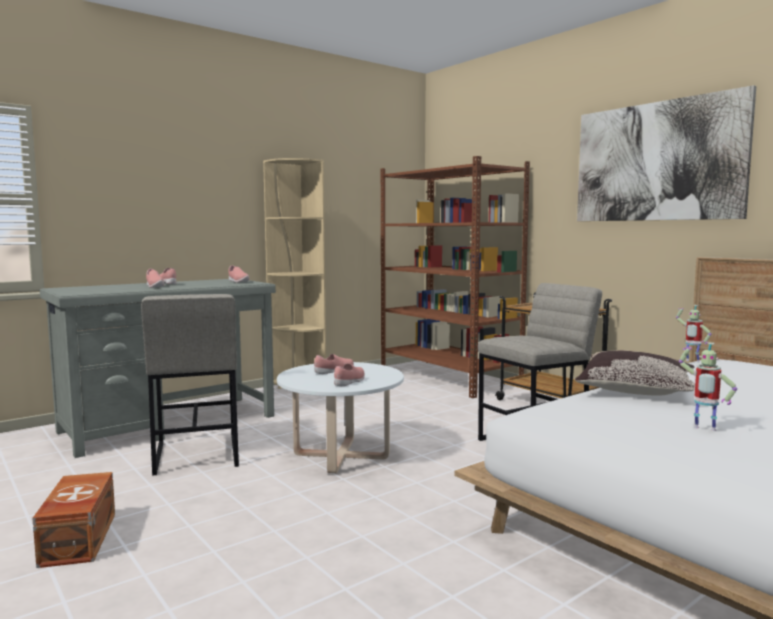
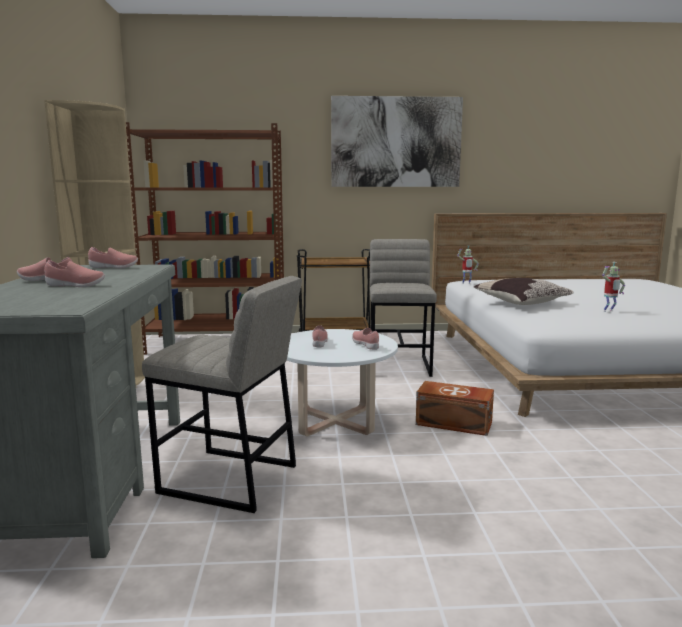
camera: 55 degrees left, 5 degrees up
brown storage box [32,472,115,568] -> brown storage box moved to [416,381,494,436]

